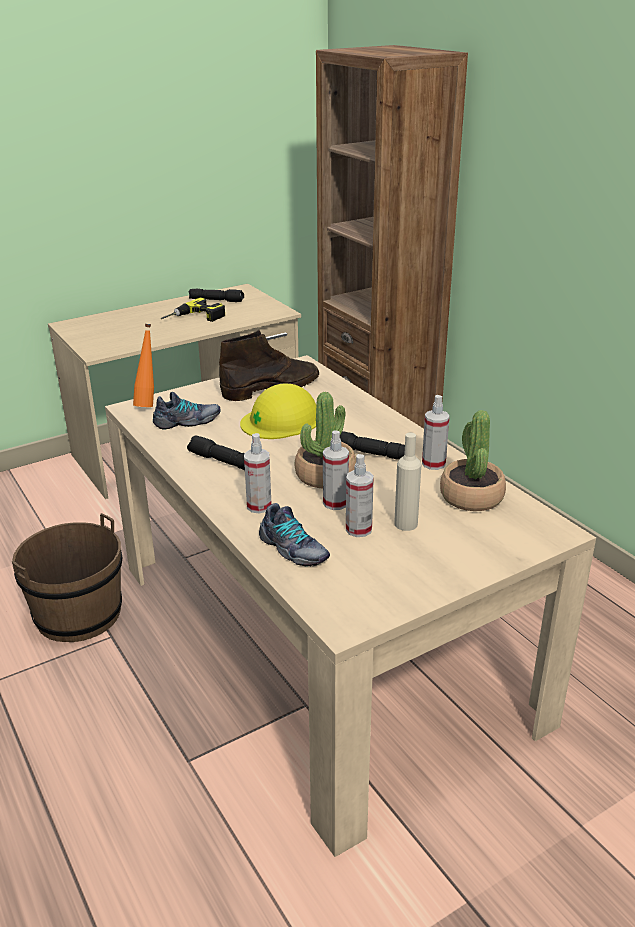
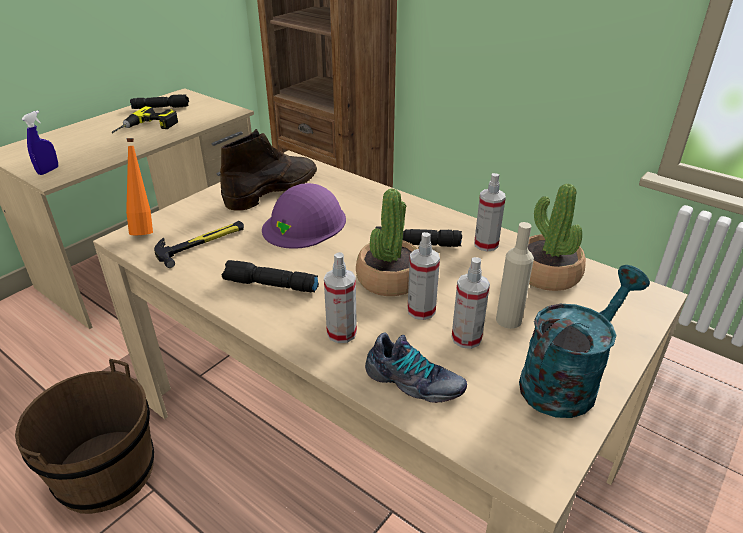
camera: 20 degrees left, 5 degrees up
shoe [153,392,221,429] -> hammer [154,221,244,268]
yellow hard hat [240,383,316,439] -> purple hard hat [262,183,346,249]
none -> blue spray bottle [22,110,58,175]
none -> turquoise watering can [519,265,650,418]

